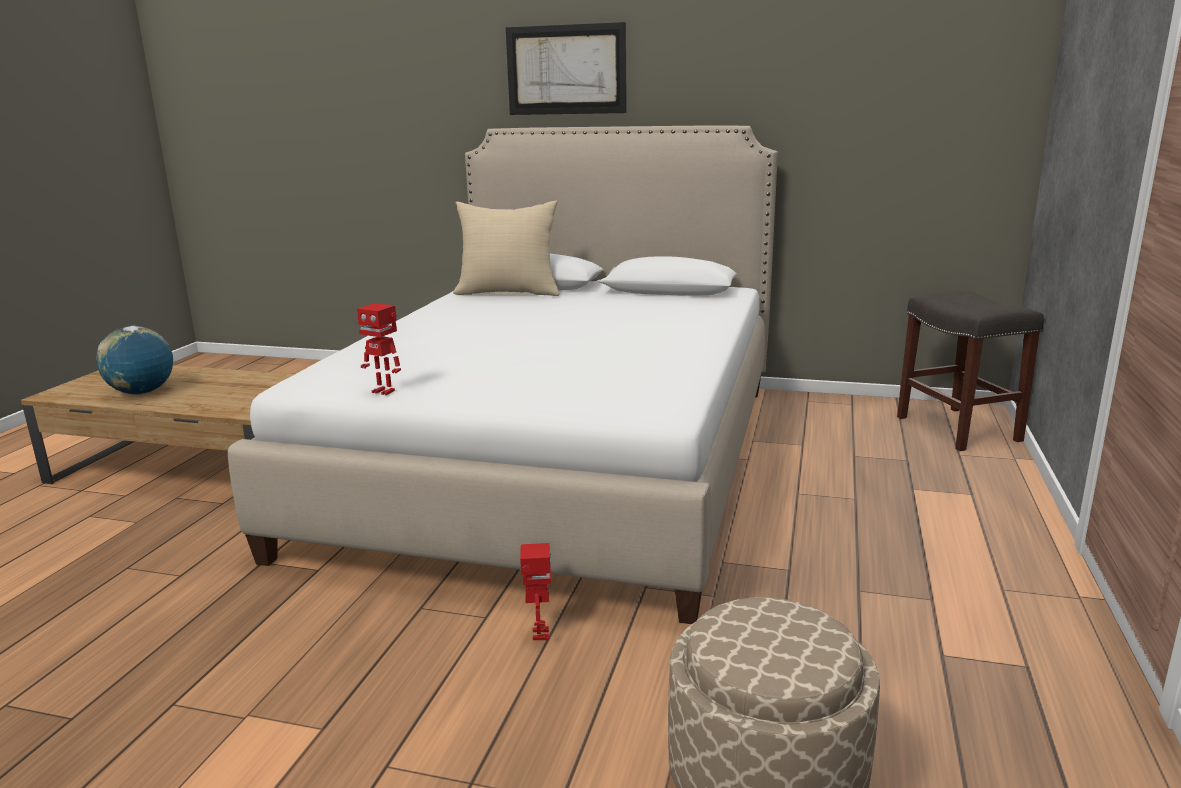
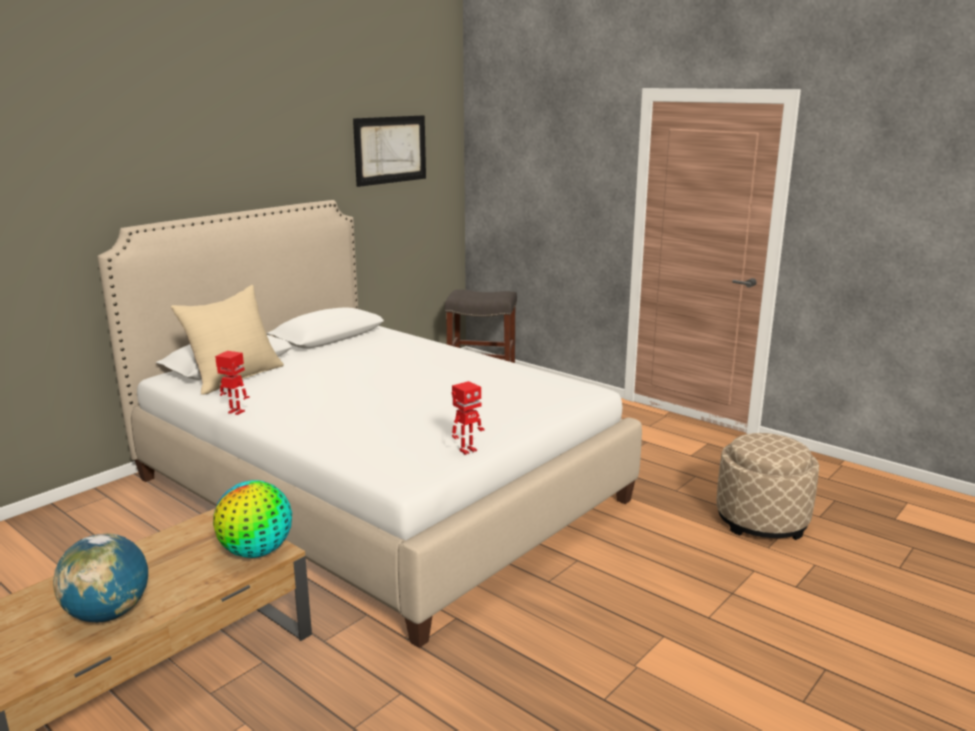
camera: 65 degrees left, 0 degrees up
picture [506,22,627,115] -> picture moved to [353,115,426,187]
toy robot [520,543,551,640] -> toy robot moved to [215,351,250,415]
none -> globe [213,480,292,558]

